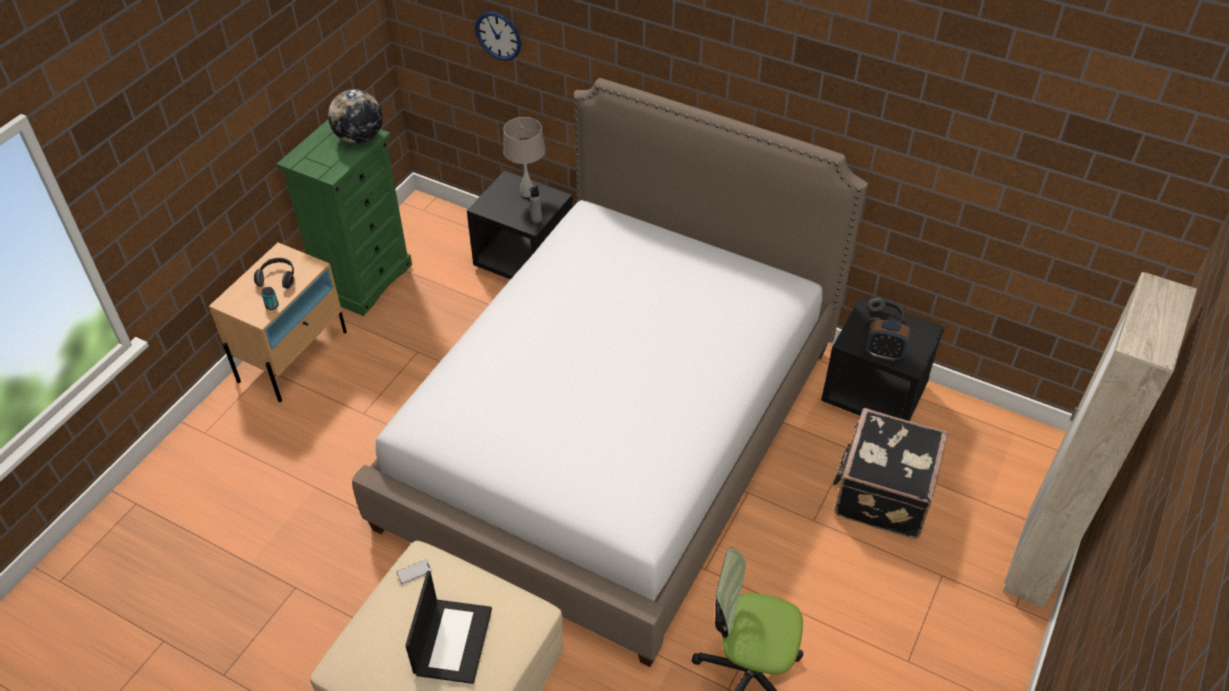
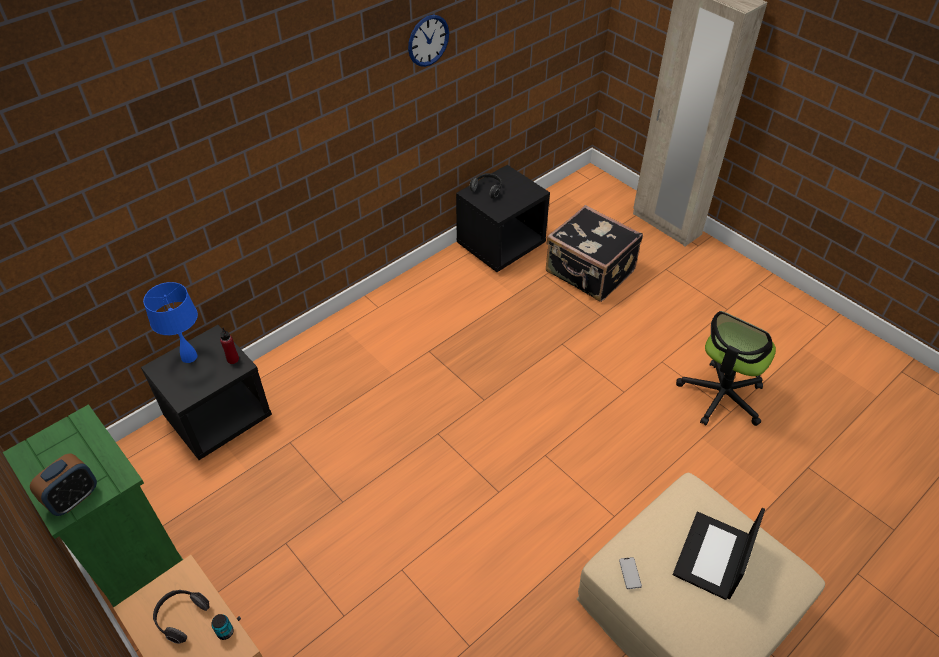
camera: 70 degrees left, 0 degrees up
globe [328,89,383,144] -> none
bed [352,78,868,667] -> none
laptop [405,571,492,684] -> laptop turned 90 degrees counterclockwise [673,508,765,600]
wall clock [475,12,521,61] -> wall clock moved to [408,15,449,67]
beige table lamp [503,117,545,197] -> blue table lamp [143,282,198,363]
grey bottle [529,186,542,223] -> red bottle [220,327,239,364]
alarm clock [866,319,910,361] -> alarm clock moved to [30,453,97,516]

